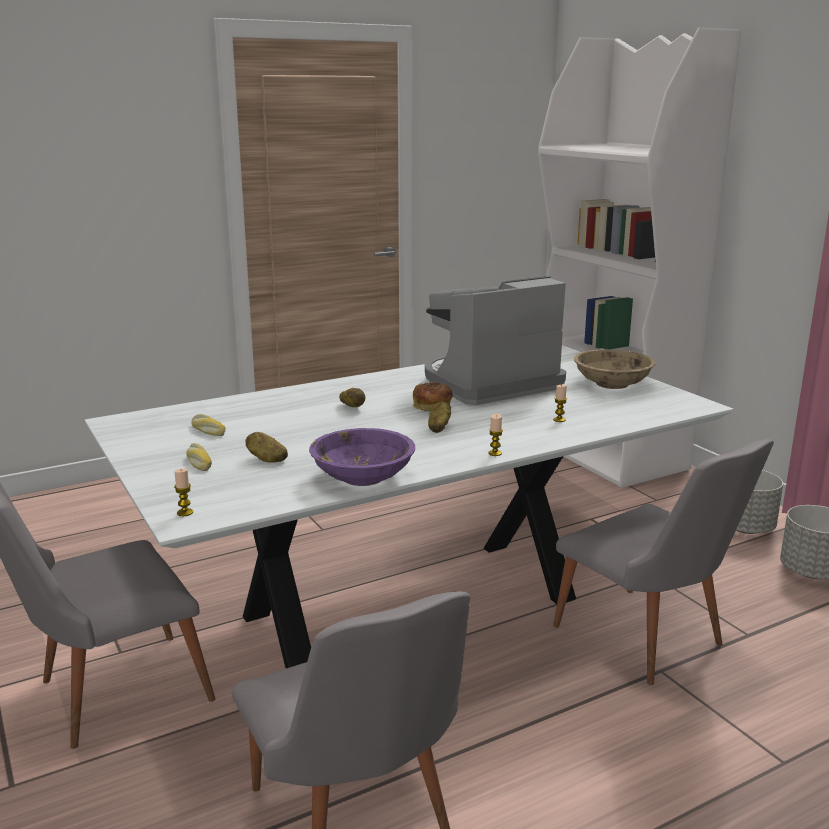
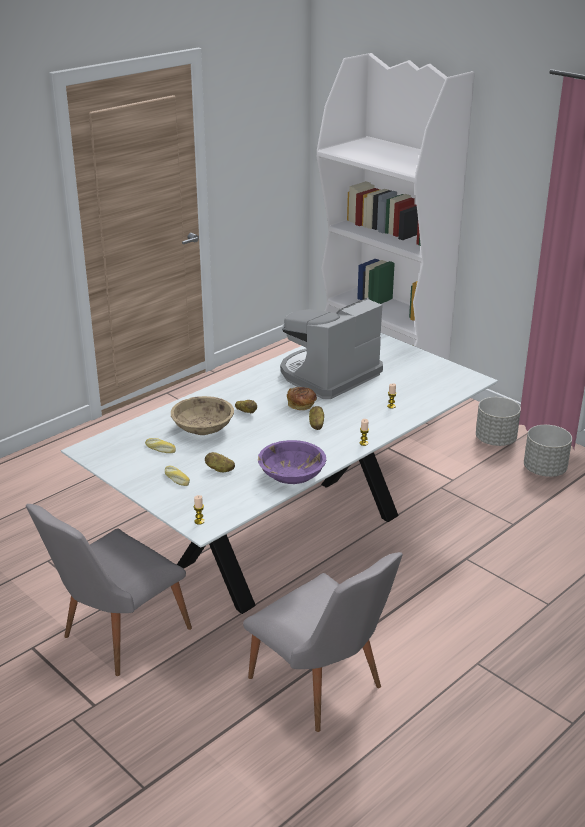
camera: 15 degrees left, 10 degrees up
grey chair [553,439,774,685] -> none
beige bowl [574,349,655,389] -> beige bowl moved to [171,396,234,435]

